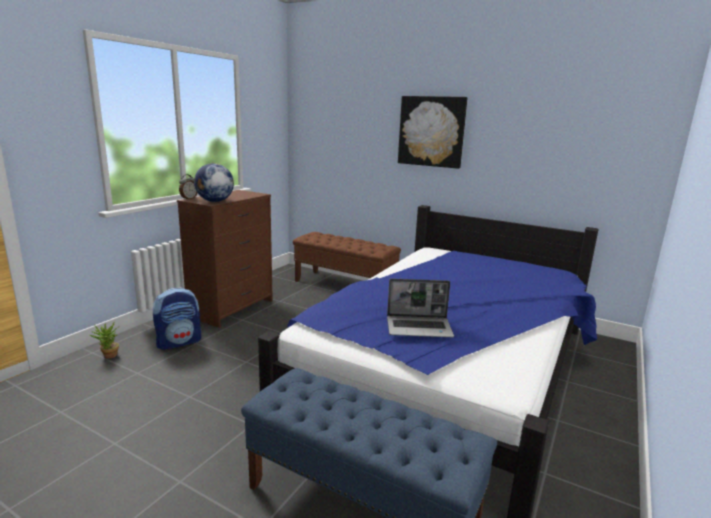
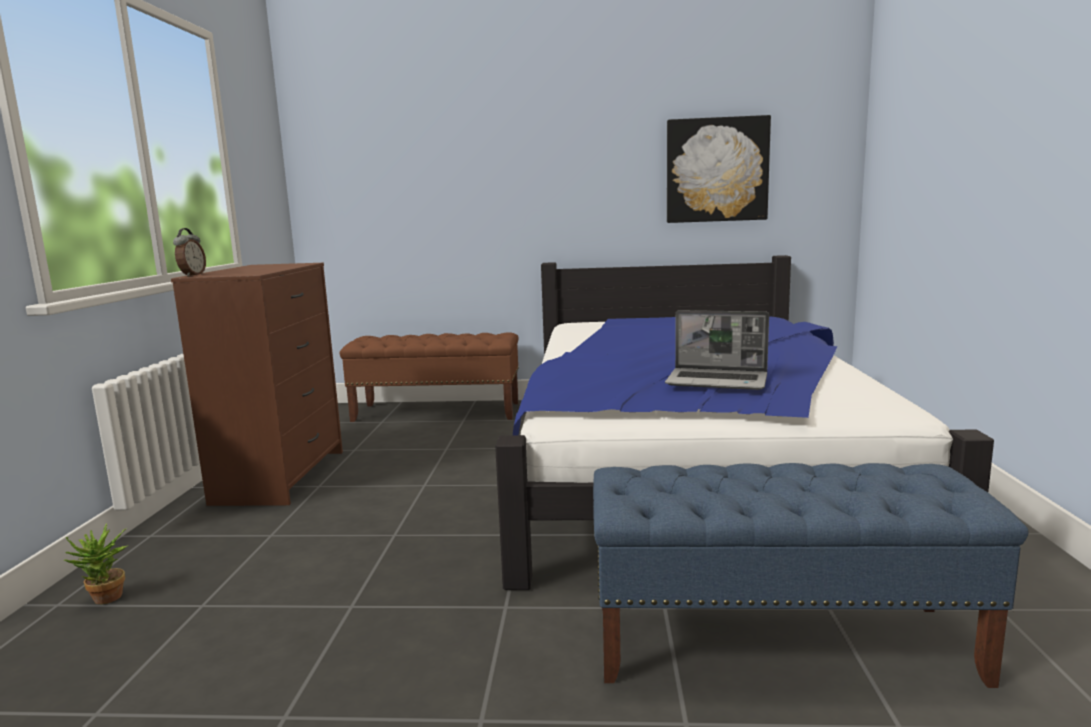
camera: 25 degrees left, 5 degrees down
backpack [153,287,201,350] -> none
globe [194,163,234,202] -> none
laptop [387,278,454,337] -> laptop turned 45 degrees clockwise [665,310,769,390]
picture [398,96,468,169] -> picture moved to [667,115,771,223]

